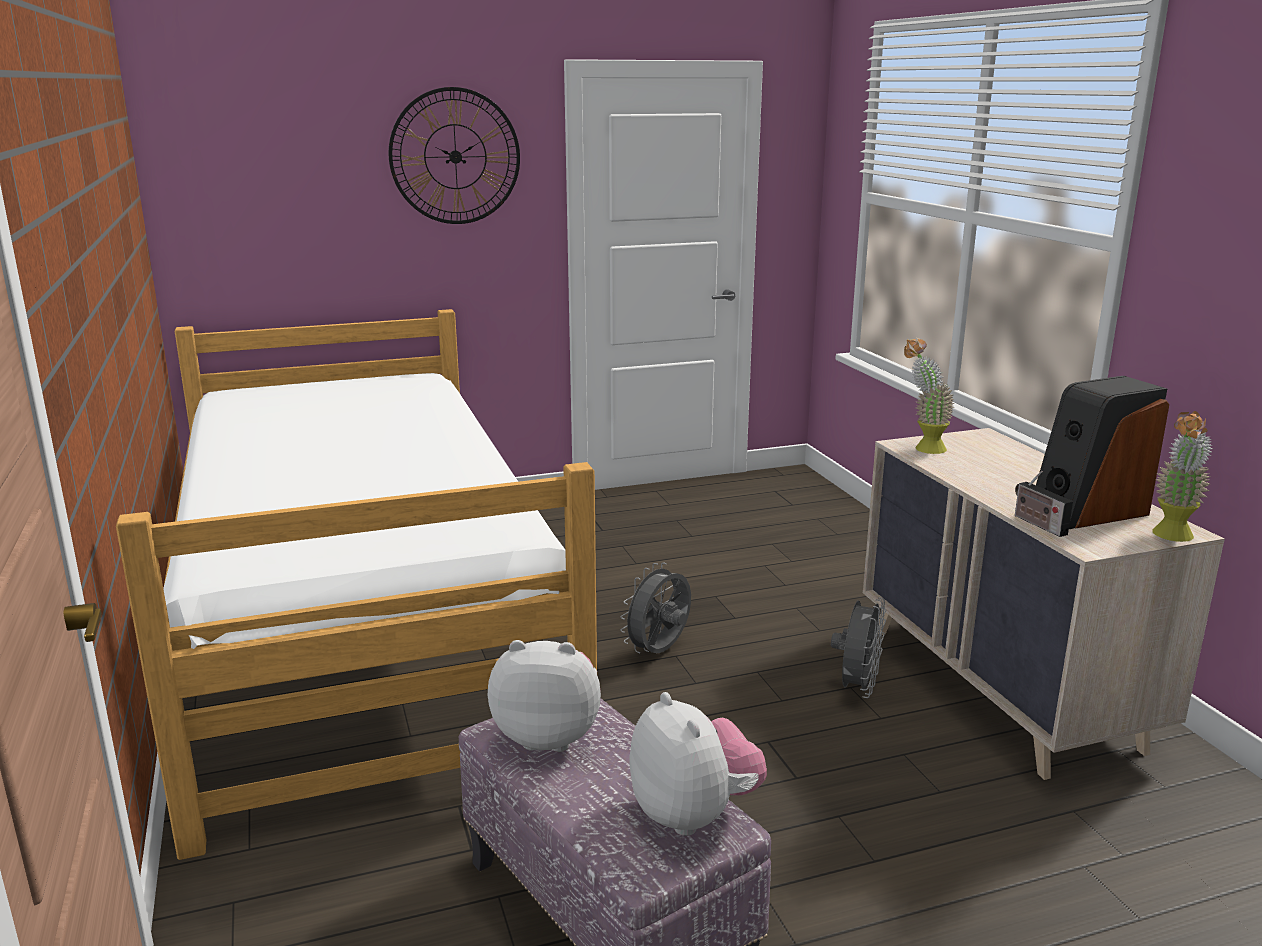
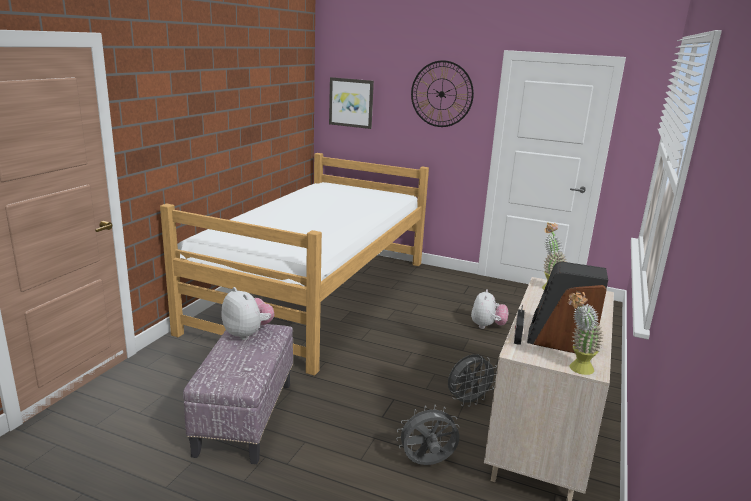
camera: 40 degrees right, 0 degrees up
grey fan [620,563,691,653] -> grey fan moved to [396,405,460,465]
plush toy [630,692,767,836] -> plush toy moved to [471,289,508,329]
none -> picture [329,77,374,129]

